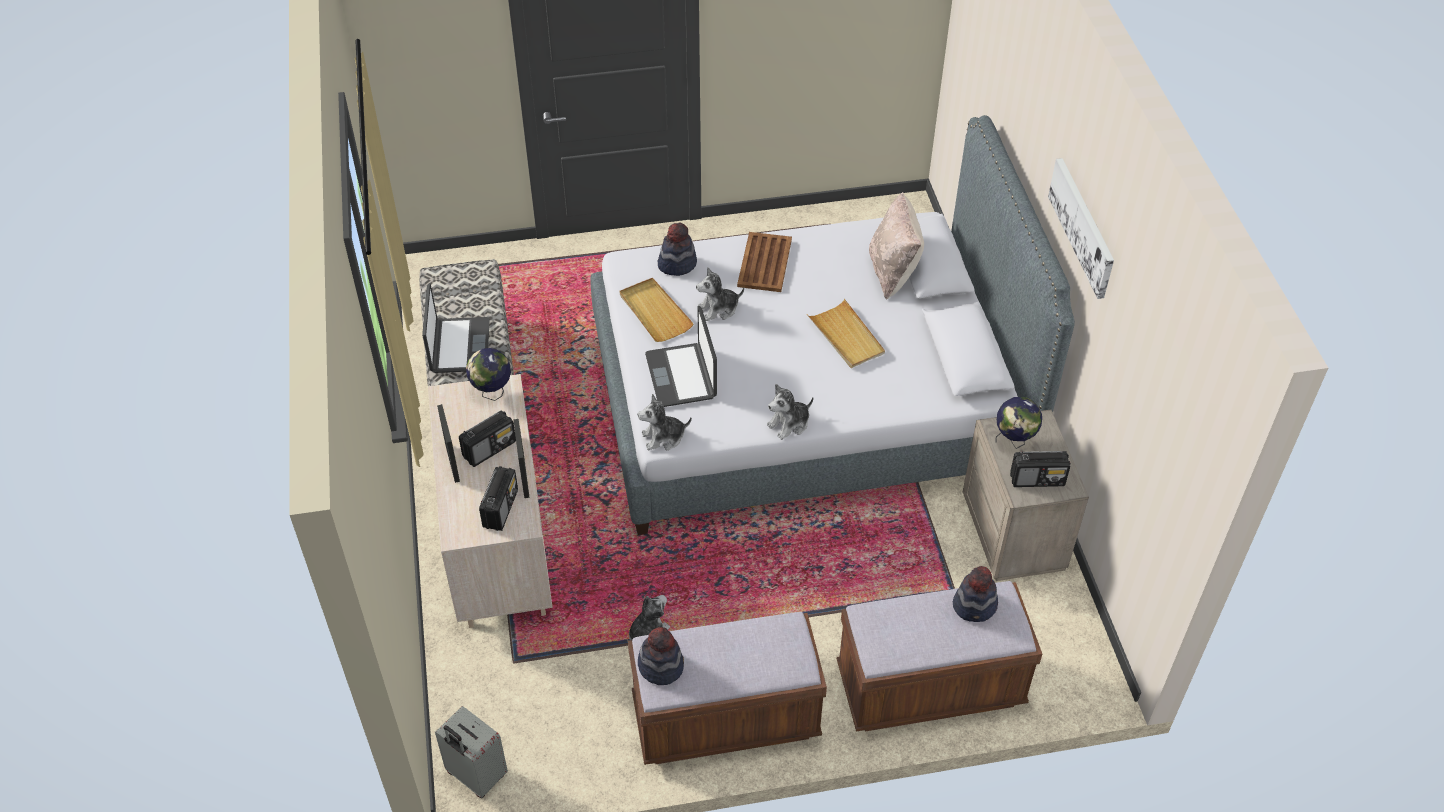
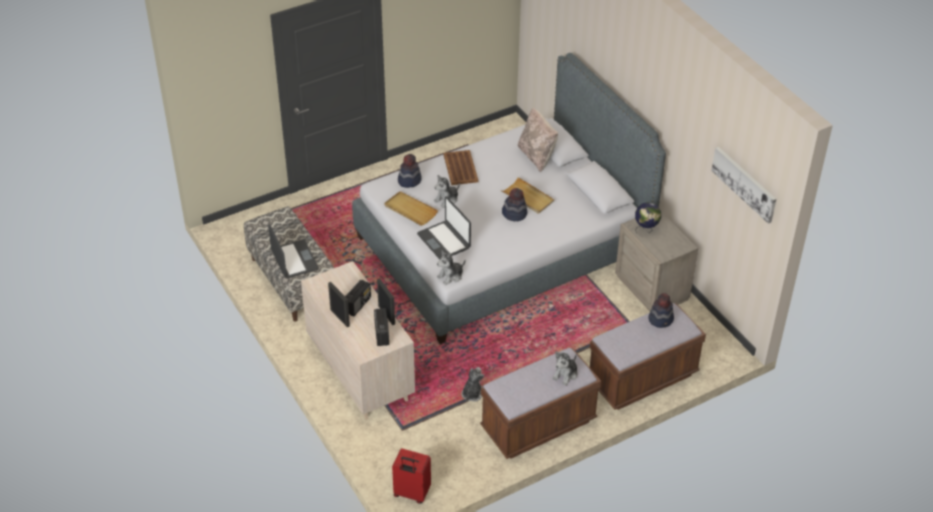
camera: 20 degrees left, 5 degrees down
grey suitcase [435,706,508,798] -> red suitcase [392,448,431,504]
globe [466,348,511,401] -> none
hat [638,627,684,685] -> hat moved to [502,188,527,221]
plush toy [767,384,813,440] -> plush toy moved to [552,351,577,386]
radio [1010,451,1070,487] -> none
picture [1048,158,1114,299] -> picture moved to [711,147,776,224]

